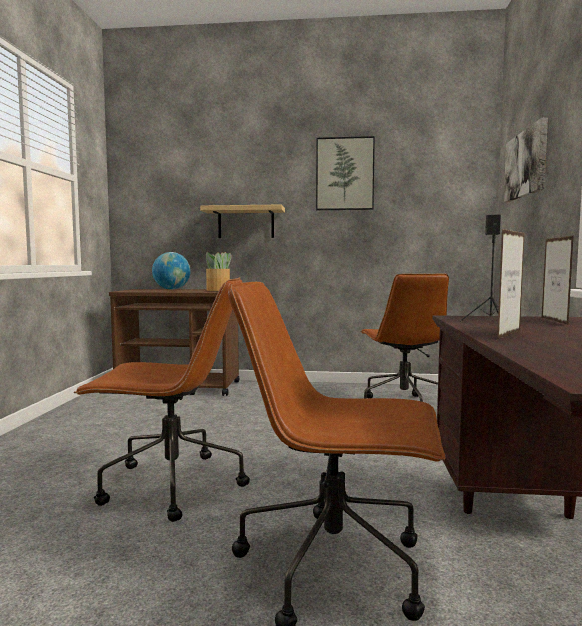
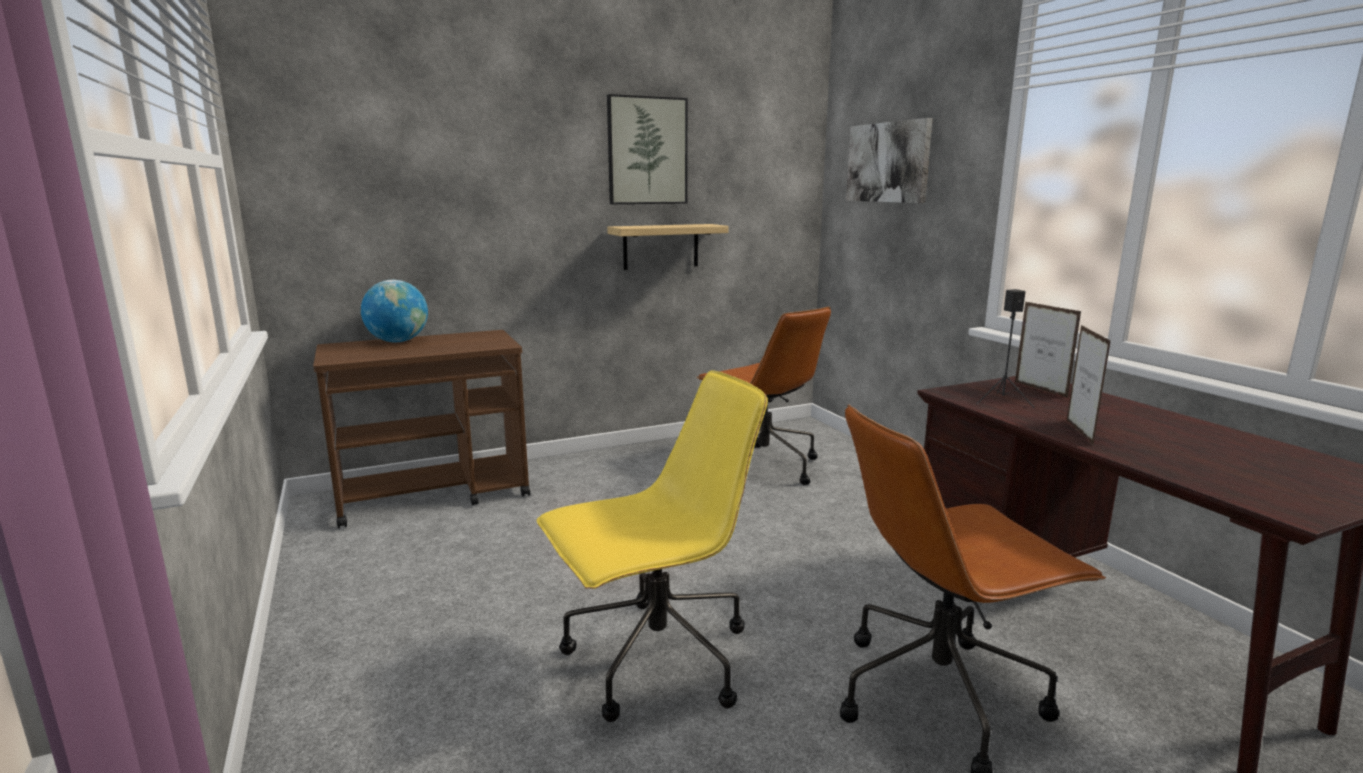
camera: 30 degrees left, 10 degrees up
brown office chair [74,277,250,522] -> yellow office chair [537,370,768,722]
shelf [200,204,285,238] -> shelf moved to [607,224,729,270]
potted plant [206,252,232,291] -> none

